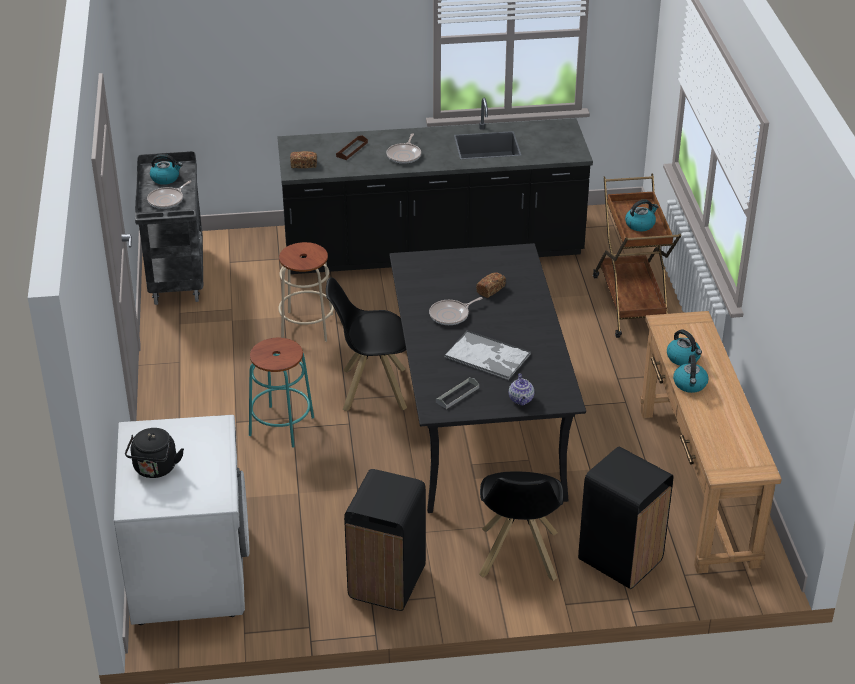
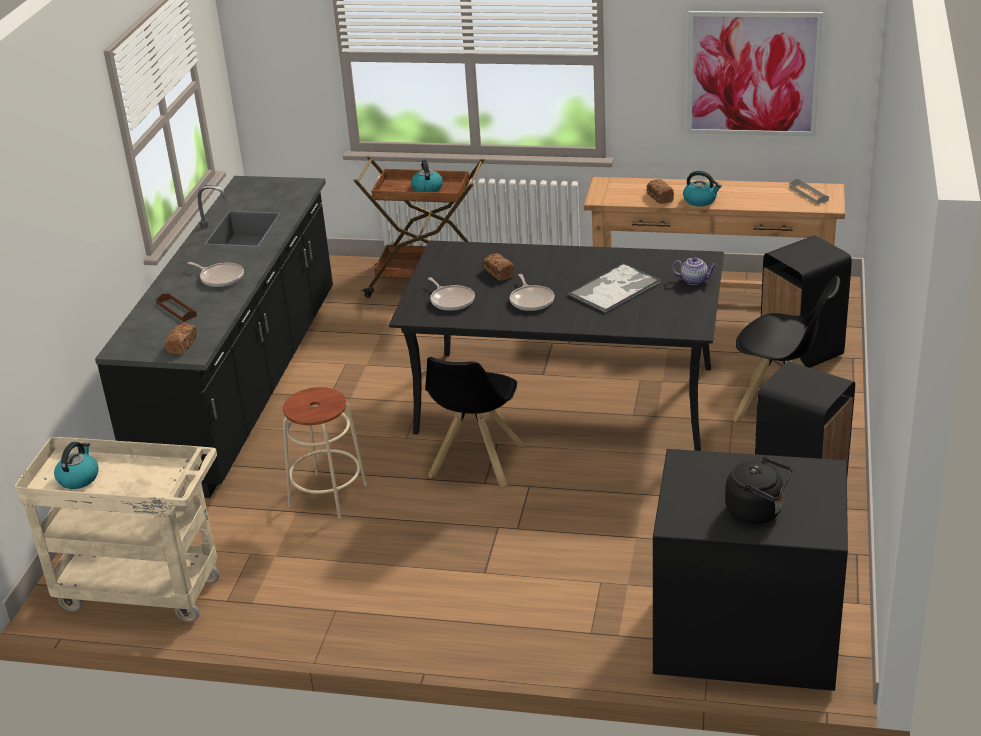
camera: 70 degrees left, 5 degrees down
white washing machine [114,415,249,626] -> black washing machine [653,449,848,691]
black cart [135,151,203,305] -> beige cart [15,437,220,622]
frying pan [147,181,192,209] -> frying pan moved to [428,277,475,311]
turquoise stool [249,338,314,447] -> none
grey tray [436,378,479,409] -> grey tray moved to [789,179,829,204]
kettle [667,330,702,366] -> bread [647,179,674,204]
none -> picture [687,11,823,136]

